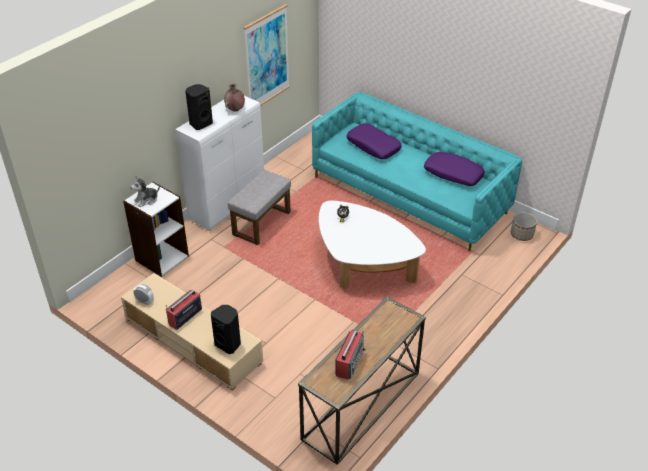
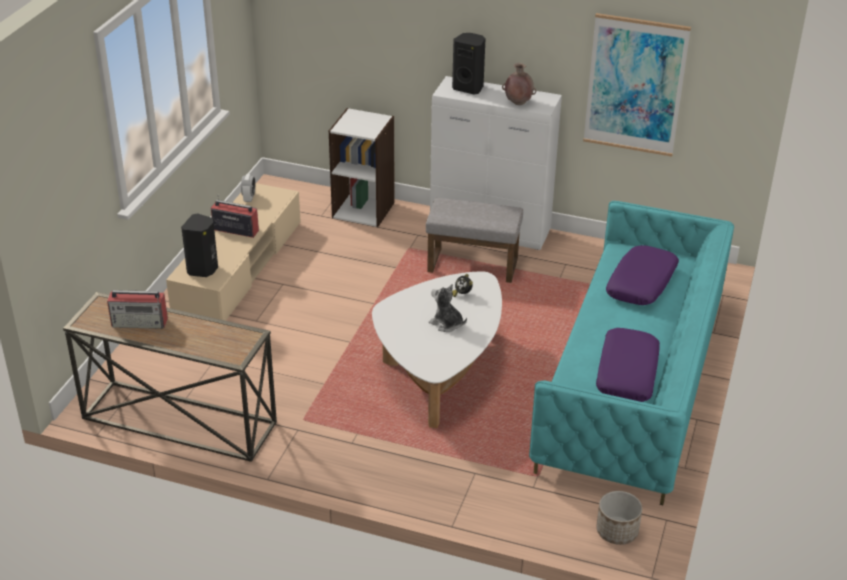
camera: 70 degrees right, 5 degrees down
plush toy [130,176,160,207] -> plush toy moved to [429,284,467,332]

